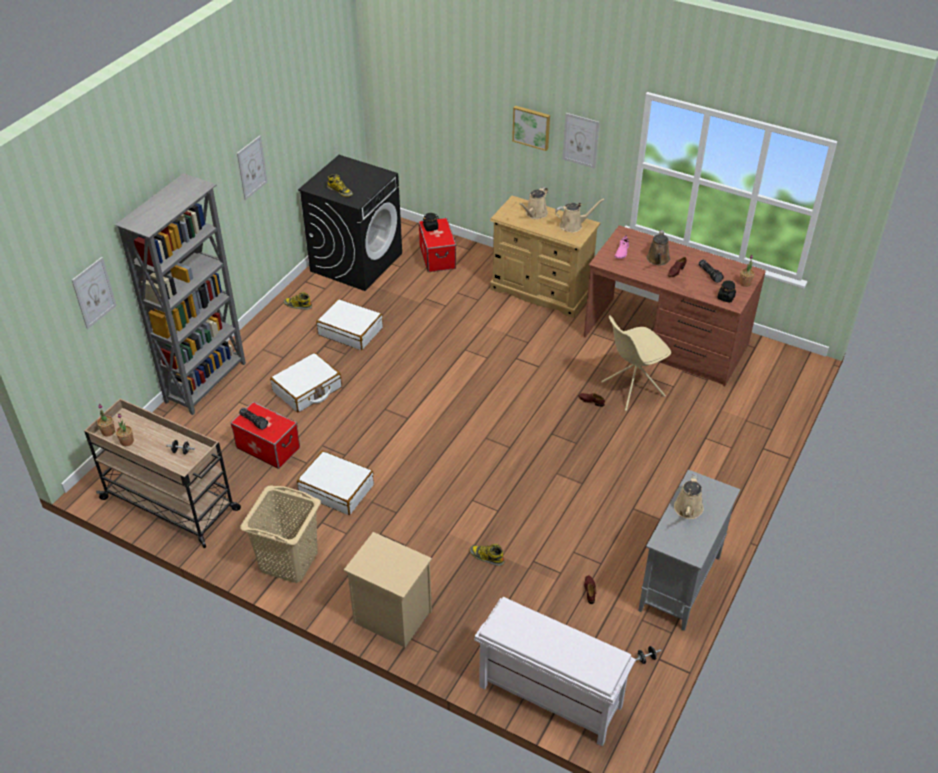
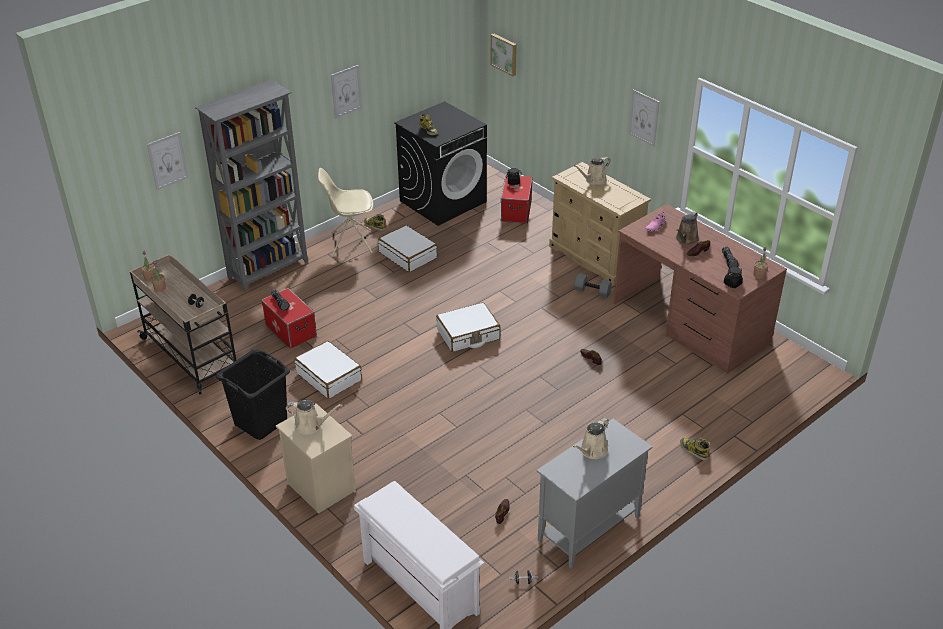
camera: 20 degrees right, 5 degrees down
beige laundry basket [240,485,321,583] -> black laundry basket [216,349,290,440]
white suitcase [270,353,342,412] -> white suitcase moved to [436,302,500,352]
boot [469,544,504,566] -> boot moved to [680,438,710,460]
picture [512,106,550,151] -> picture moved to [491,33,517,76]
beige watering can [555,199,604,233] -> beige watering can moved to [285,400,343,435]
beige chair [601,315,671,411] -> beige chair moved to [318,168,373,256]
none -> grey dumbbell [574,273,612,298]

